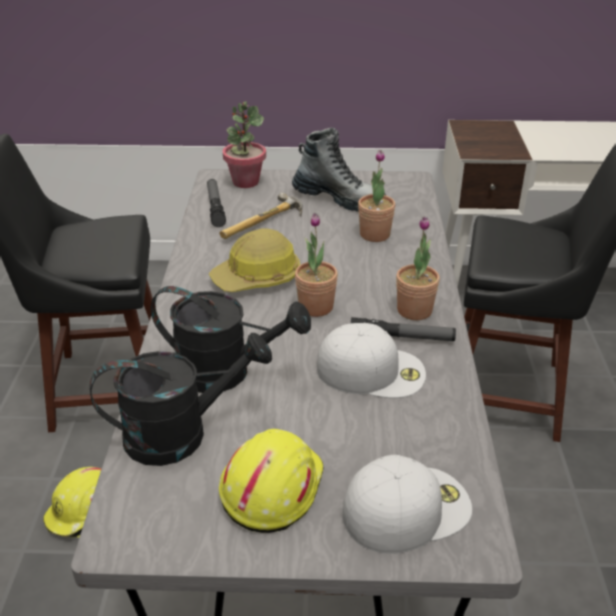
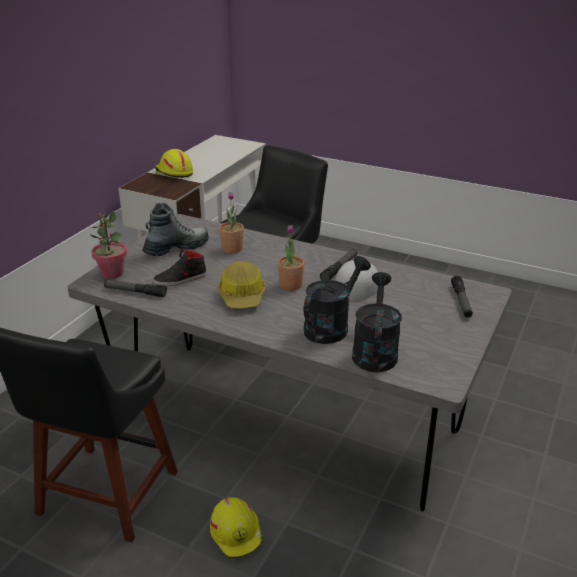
camera: 65 degrees left, 5 degrees down
yellow hard hat [219,429,323,533] -> yellow hard hat moved to [155,149,193,178]
hammer [220,192,302,239] -> black shoe [153,249,207,286]
white cap [342,455,472,554] -> flashlight [451,276,473,318]
potted plant [396,217,440,320] -> none

